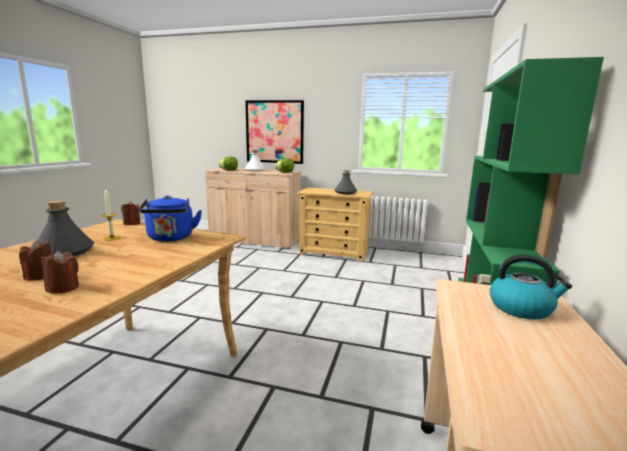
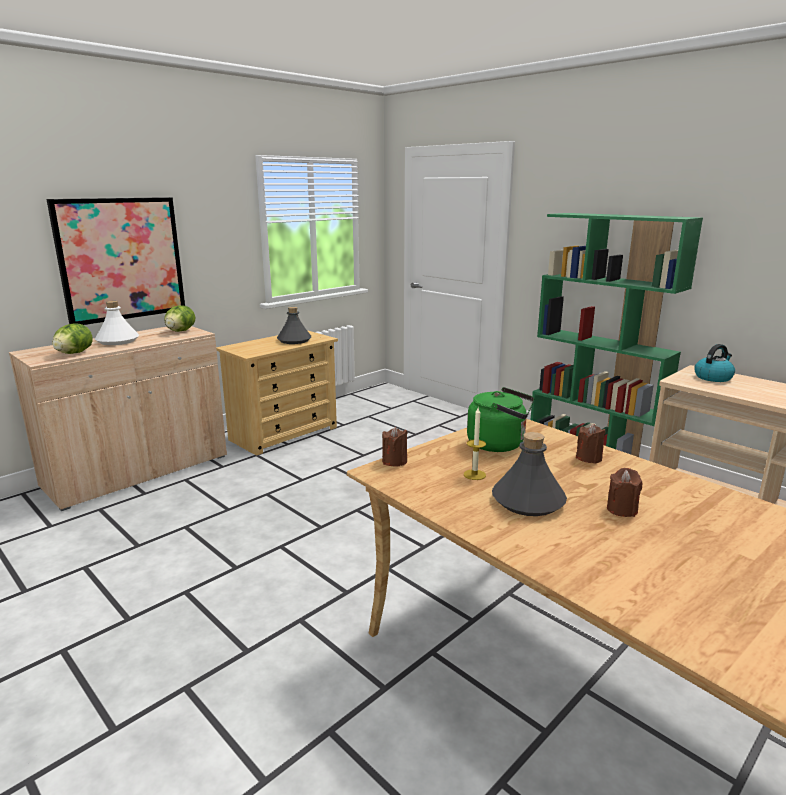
camera: 60 degrees left, 5 degrees up
brown candle [41,251,79,294] -> brown candle moved to [576,424,606,464]
blue kettle [139,195,202,242] -> green kettle [467,387,534,452]

